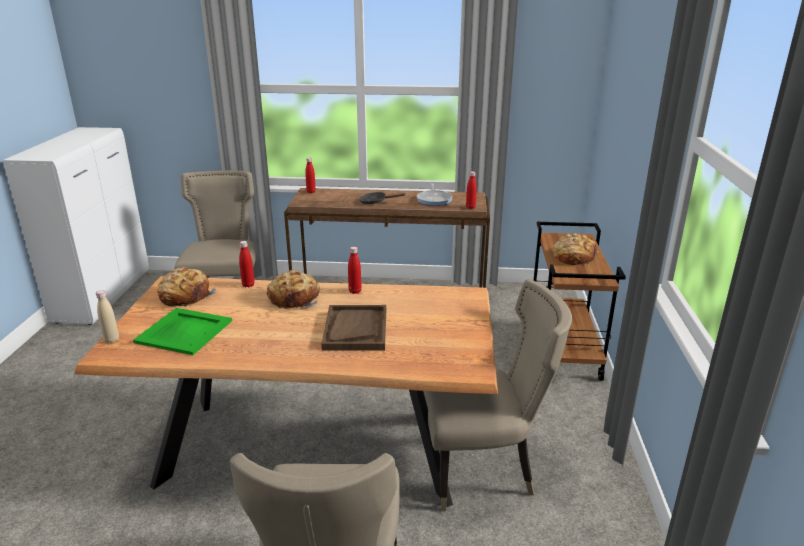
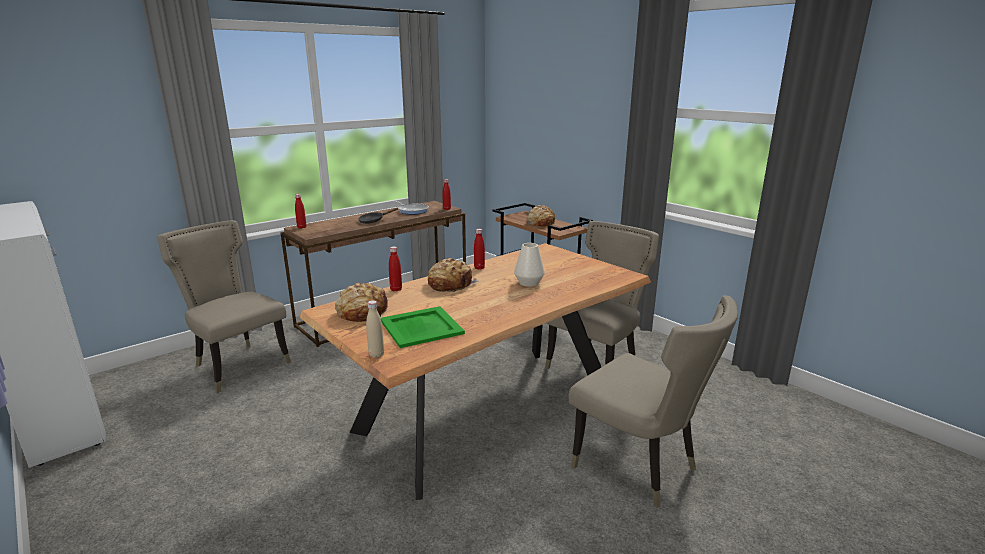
camera: 45 degrees left, 5 degrees down
brown tray [321,305,386,351] -> white vase [514,243,545,287]

